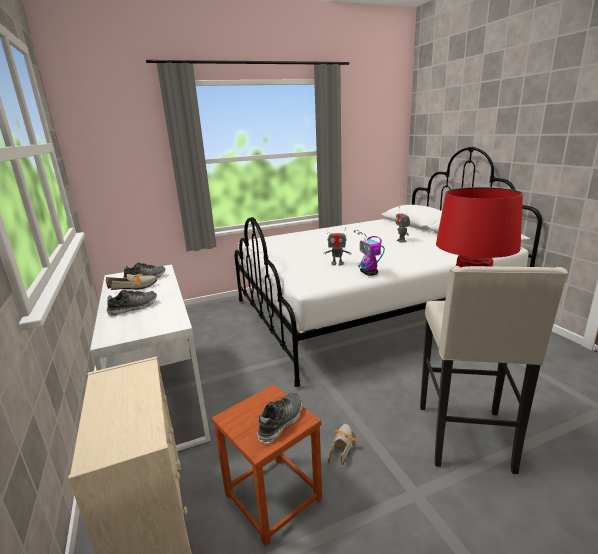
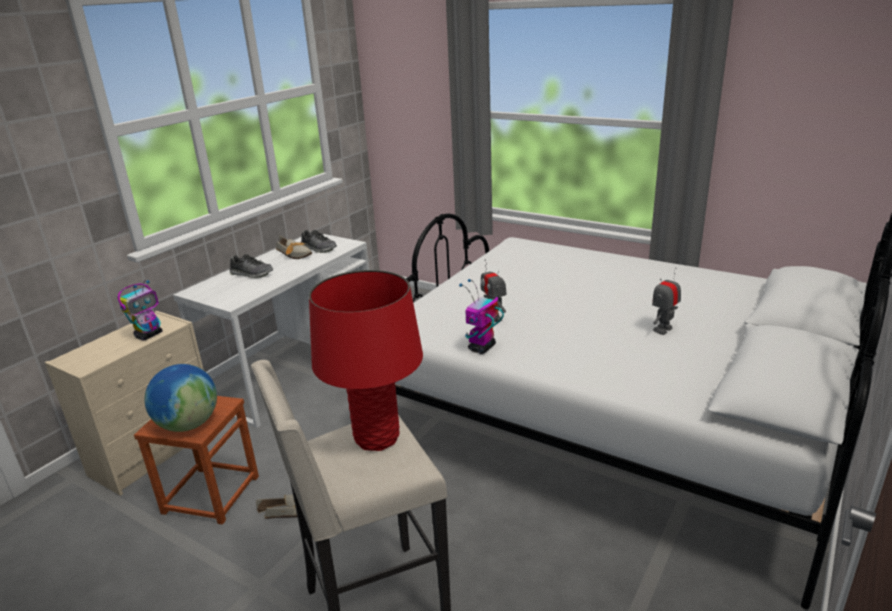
camera: 55 degrees right, 5 degrees up
shoe [257,392,302,444] -> globe [145,364,217,432]
none -> toy robot [118,280,163,340]

